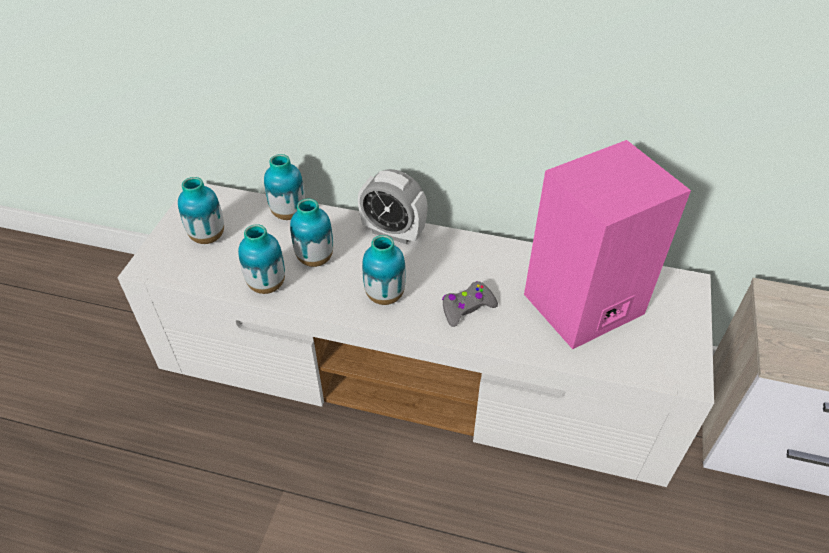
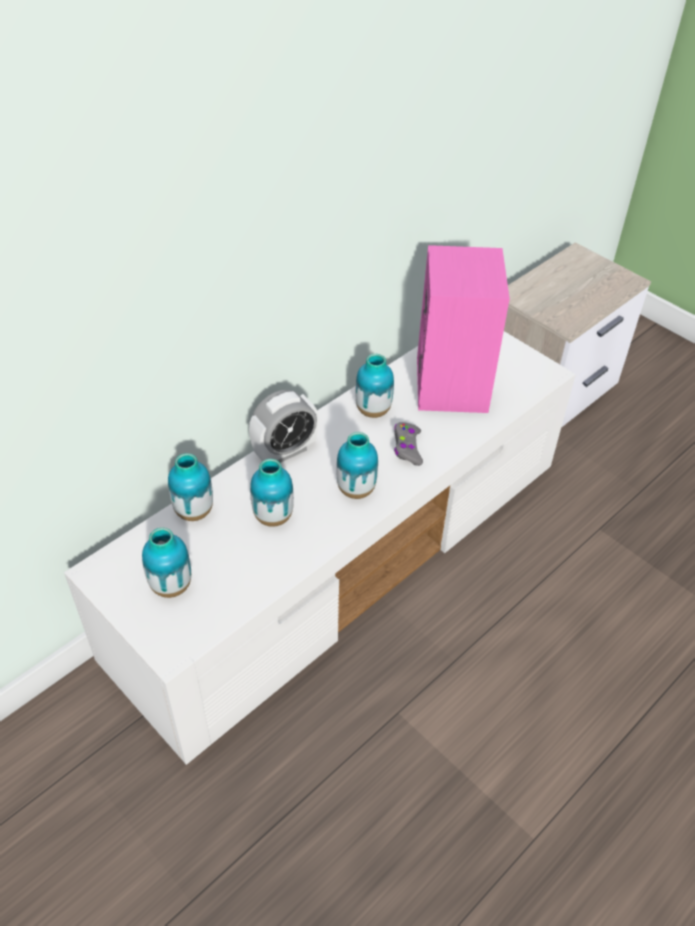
camera: 60 degrees left, 0 degrees up
vase [238,224,285,294] -> vase moved to [355,354,394,418]

